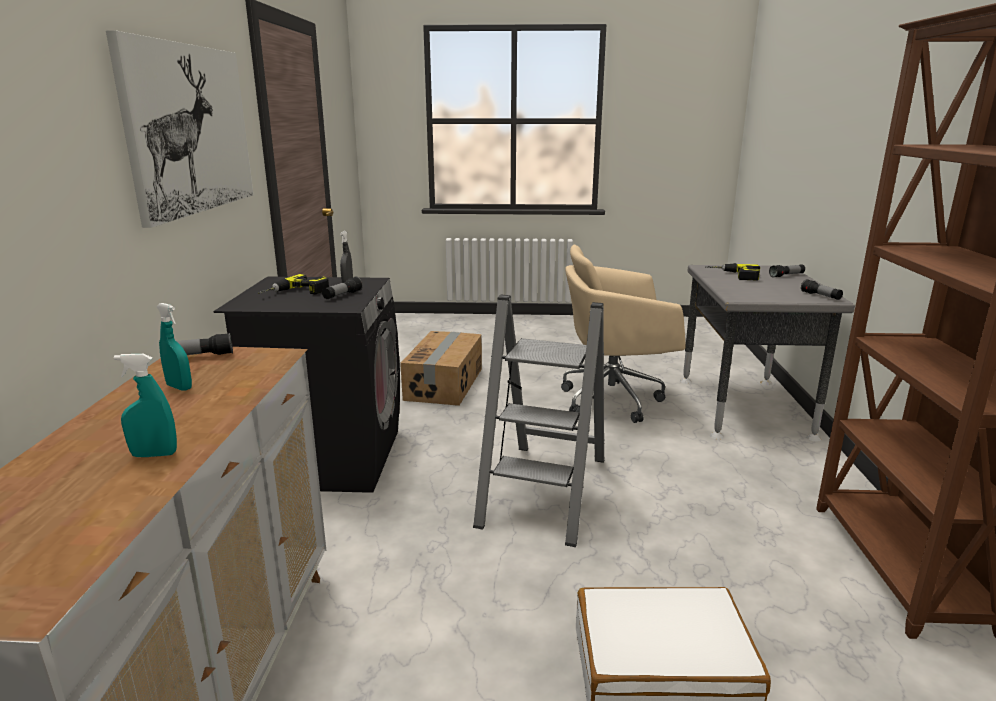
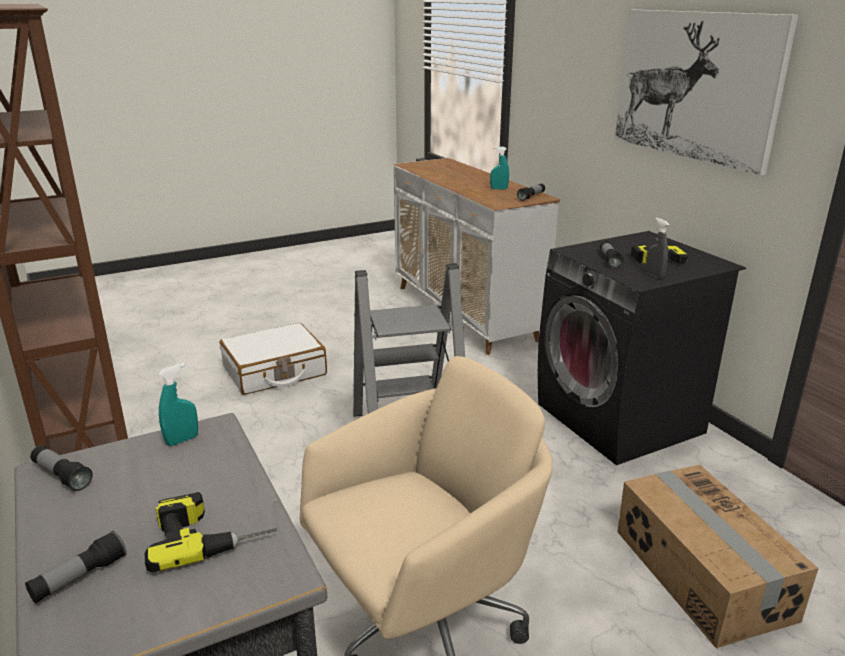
camera: 150 degrees right, 5 degrees up
turquoise spray bottle [114,354,177,457] -> turquoise spray bottle moved to [158,363,198,446]

